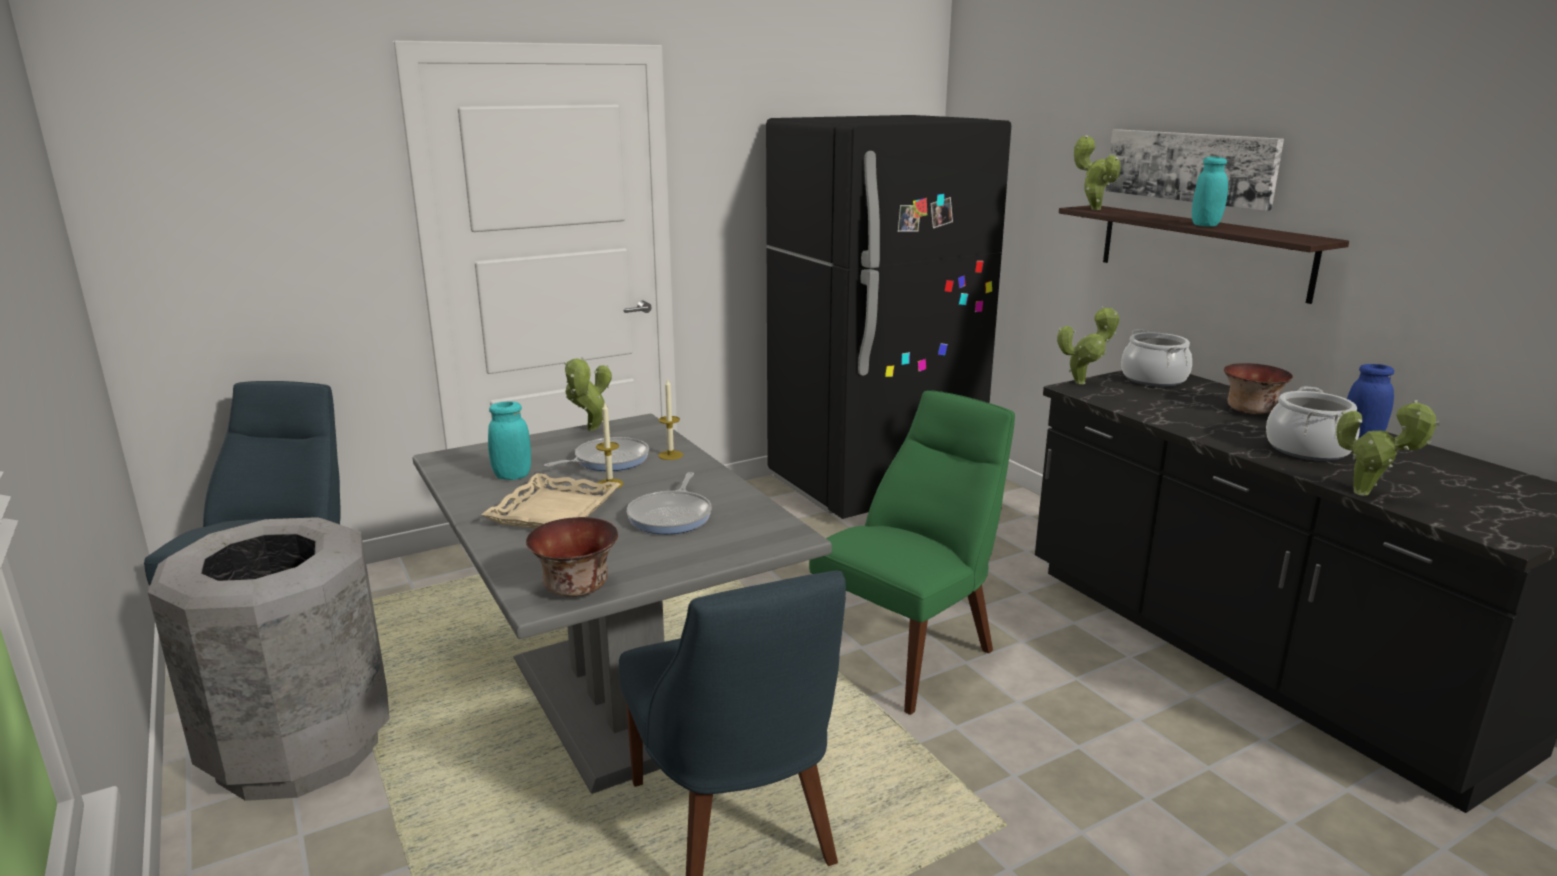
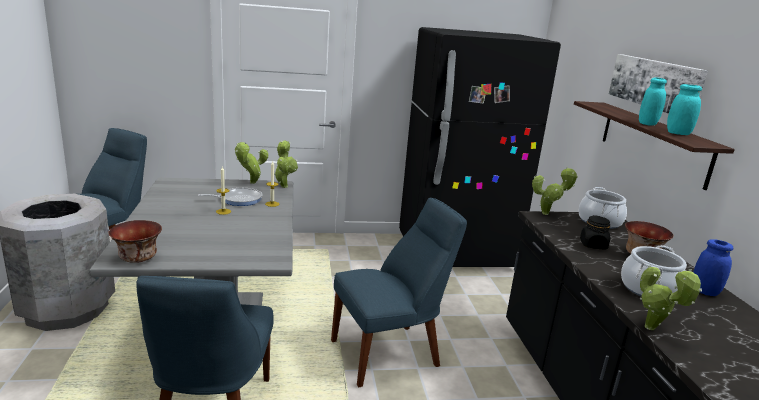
camera: 20 degrees right, 0 degrees up
beige tray [481,473,620,529] -> none
turquoise jar [488,401,531,480] -> turquoise jar moved to [667,84,702,135]
frying pan [627,472,712,534] -> none
green chair [809,390,1015,715] -> blue chair [331,198,467,387]
potted plant [1073,135,1121,210] -> potted plant moved to [274,140,298,188]
none -> black jar [580,215,610,250]

